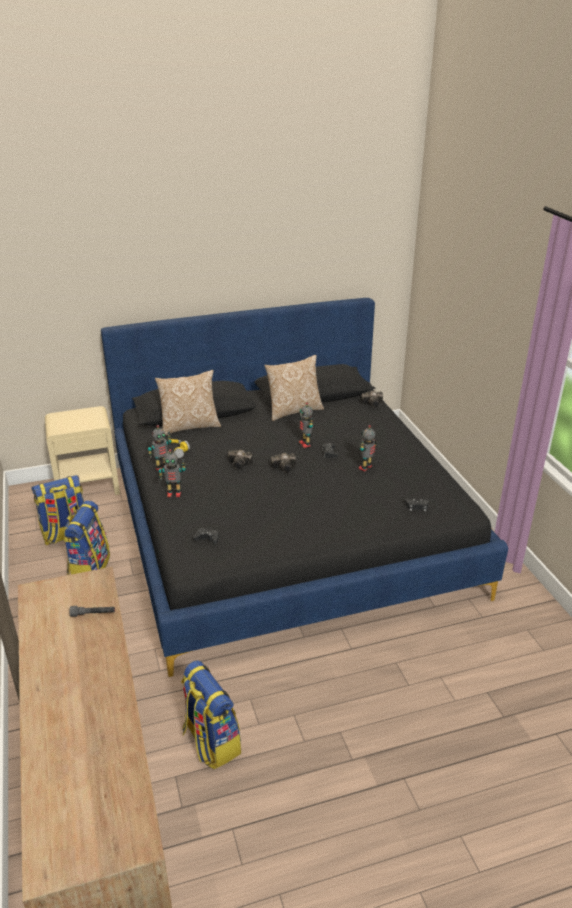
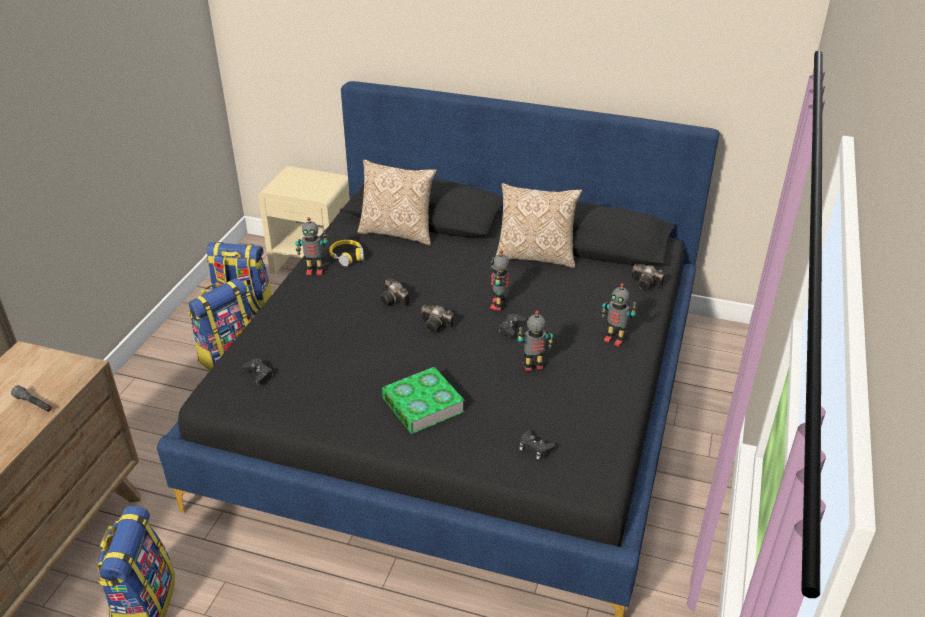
camera: 35 degrees right, 5 degrees up
toy robot [159,449,186,497] -> toy robot moved to [601,283,637,347]
none -> book [382,367,464,434]

